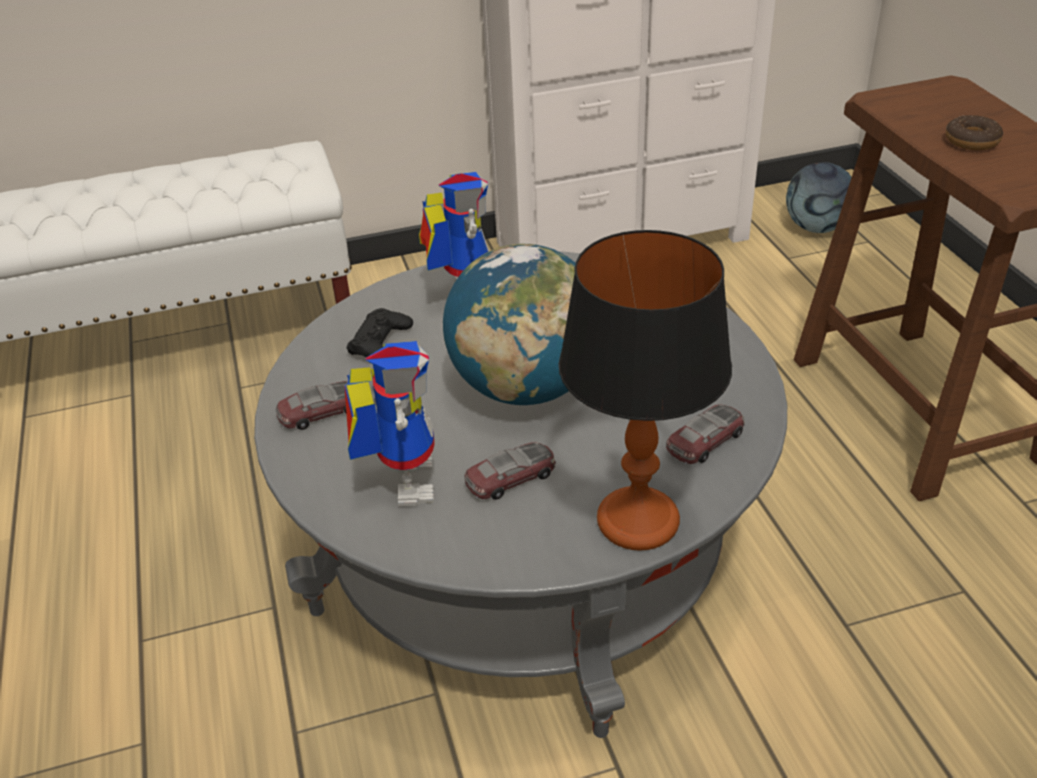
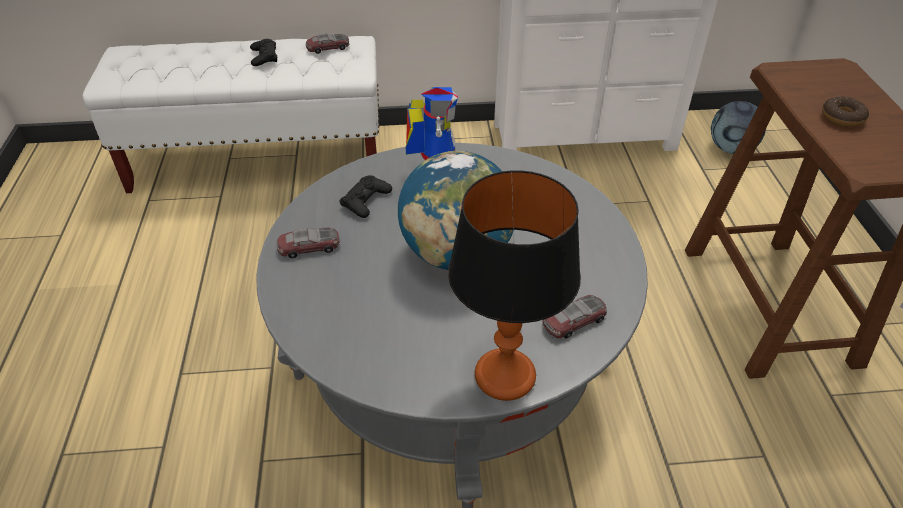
camera: 10 degrees right, 5 degrees up
toy robot [344,341,435,506] -> none
toy car [464,442,556,500] -> toy car moved to [306,34,349,54]
none -> black game controller [250,39,277,66]

